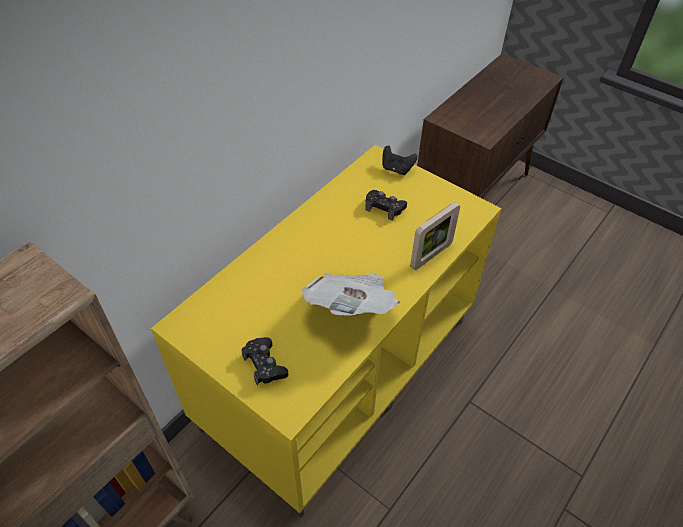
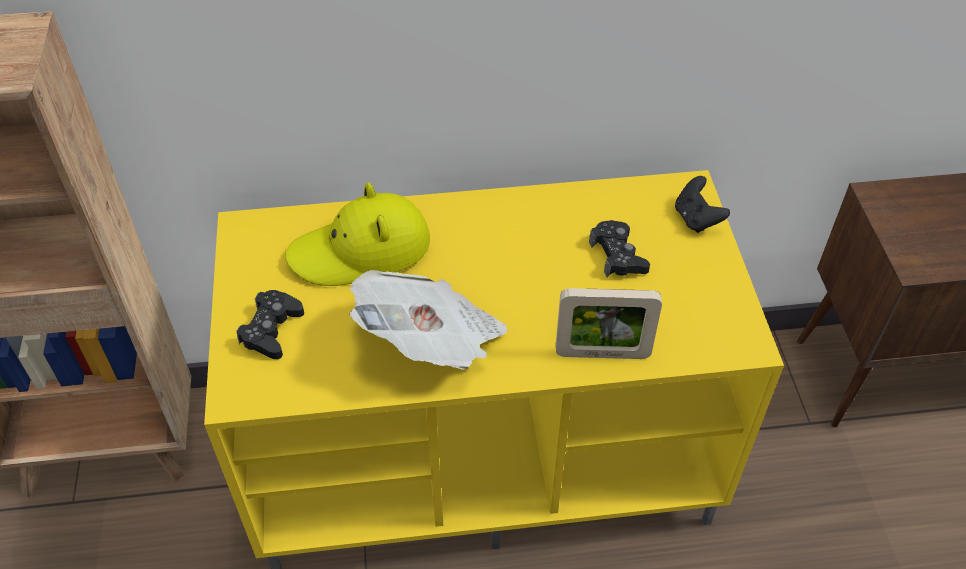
camera: 45 degrees right, 0 degrees up
none -> yellow hat [285,182,430,286]

